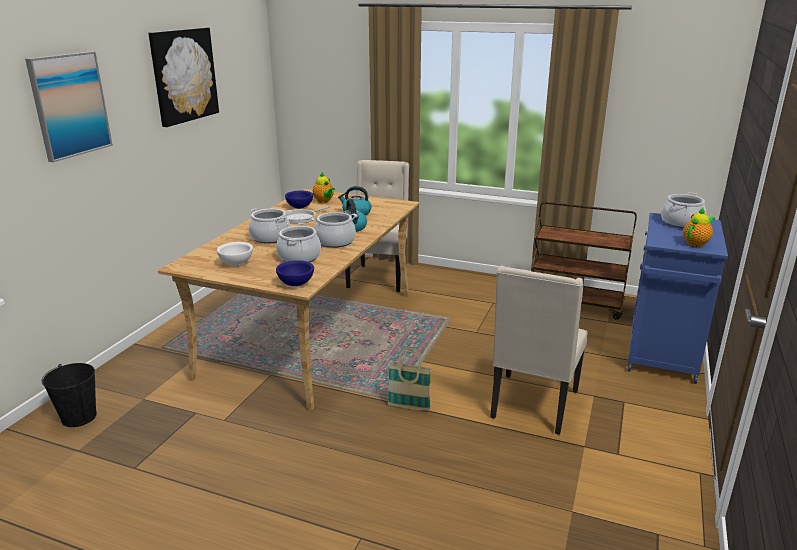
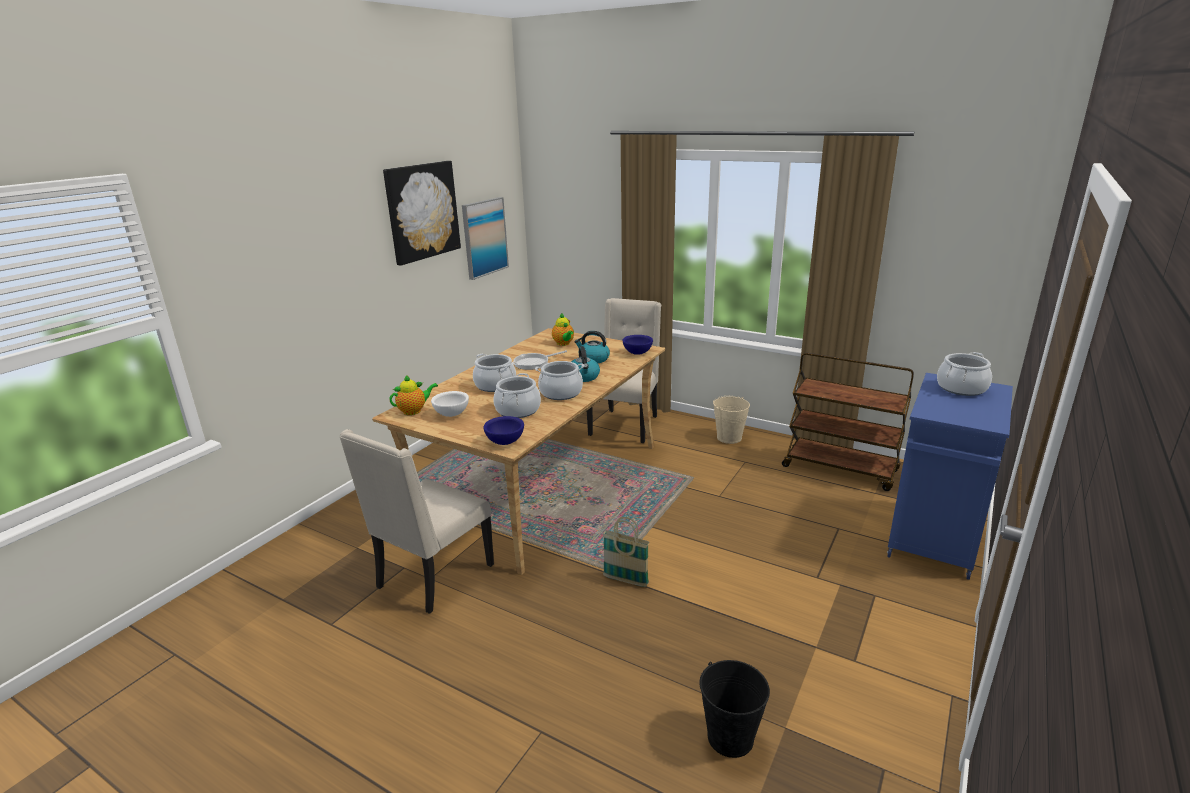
camera: 10 degrees right, 0 degrees up
picture [25,51,113,162] -> picture moved to [462,197,509,280]
black bucket [42,363,97,427] -> black bucket moved to [699,660,770,758]
blue bowl [285,191,313,208] -> blue bowl moved to [623,335,653,355]
beige chair [490,265,588,435] -> beige chair moved to [339,429,494,614]
teapot [683,207,715,247] -> teapot moved to [389,374,438,415]
none -> beige bucket [713,396,750,444]

